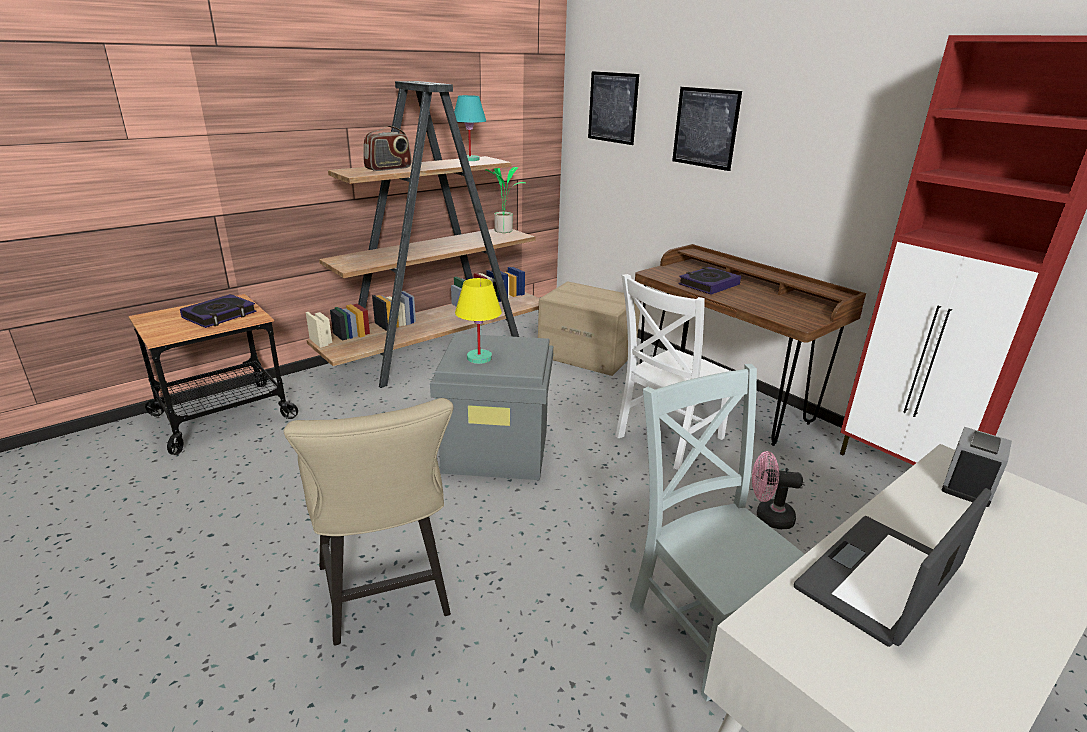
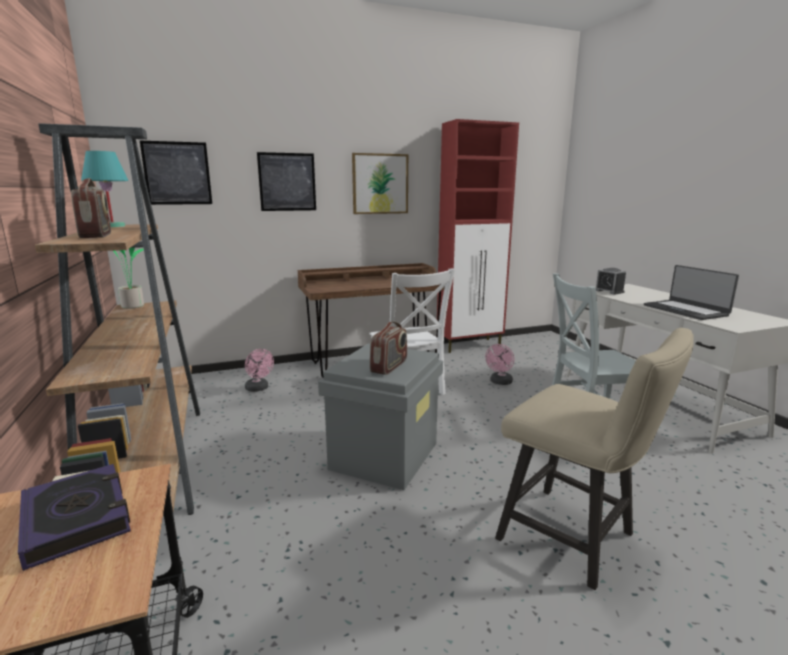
camera: 70 degrees left, 10 degrees down
beige chair [284,398,453,646] -> beige chair turned 45 degrees clockwise [495,328,694,590]
yellow table lamp [455,278,502,364] -> radio [370,322,407,375]
cardboard box [538,281,641,376] -> pink fan [245,349,274,392]
book [679,267,741,295] -> none
none -> picture [352,153,408,214]

